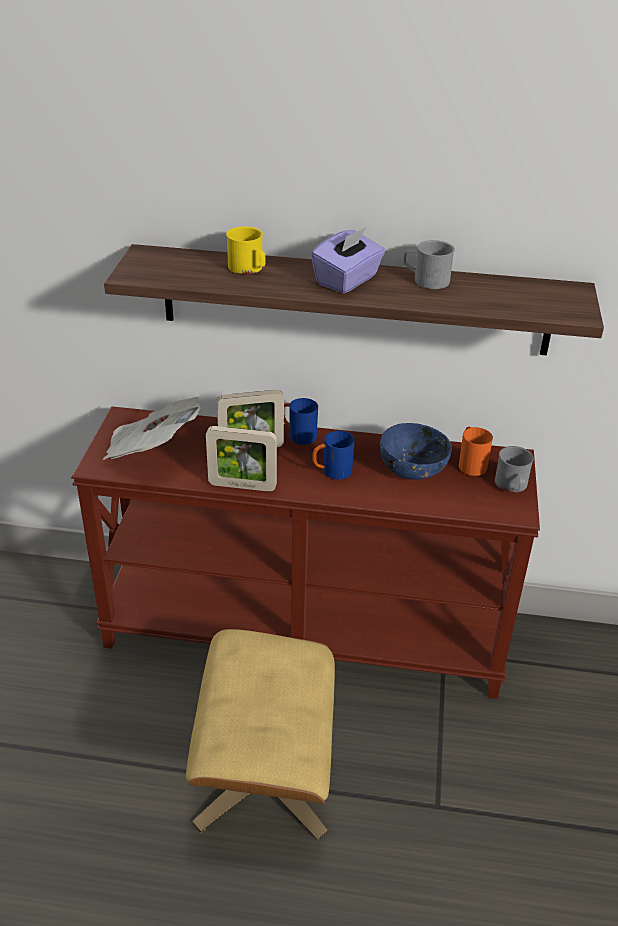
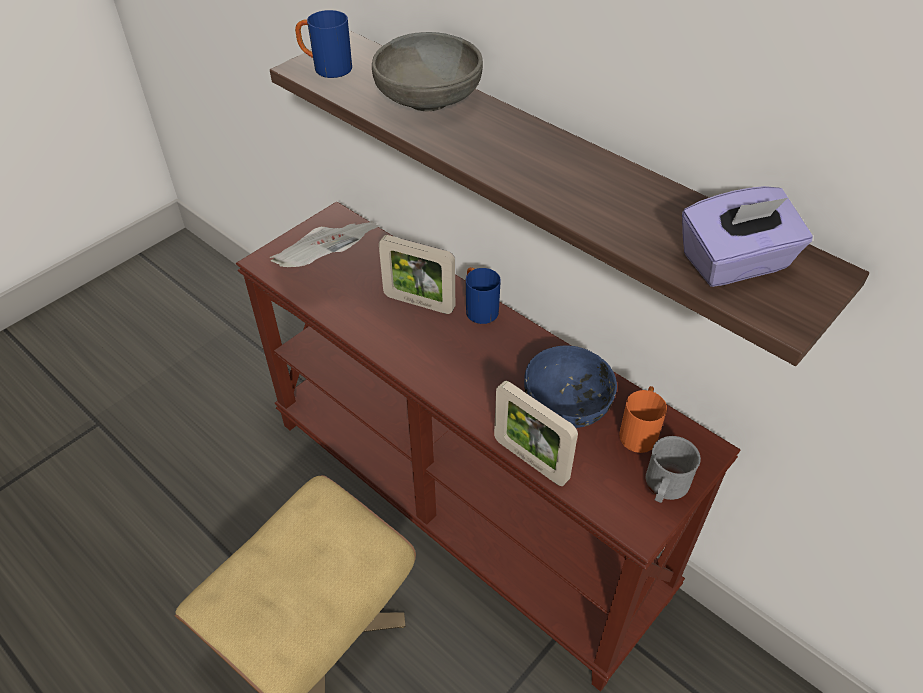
camera: 35 degrees right, 10 degrees up
picture frame [206,426,277,492] -> picture frame moved to [494,381,578,486]
yellow mug [226,226,265,275] -> grey bowl [372,32,483,111]
purple tissue box [311,227,385,294] -> purple tissue box moved to [682,186,813,287]
blue mug [312,431,355,480] -> blue mug moved to [295,10,352,78]
grey mug [404,240,455,289] -> none

